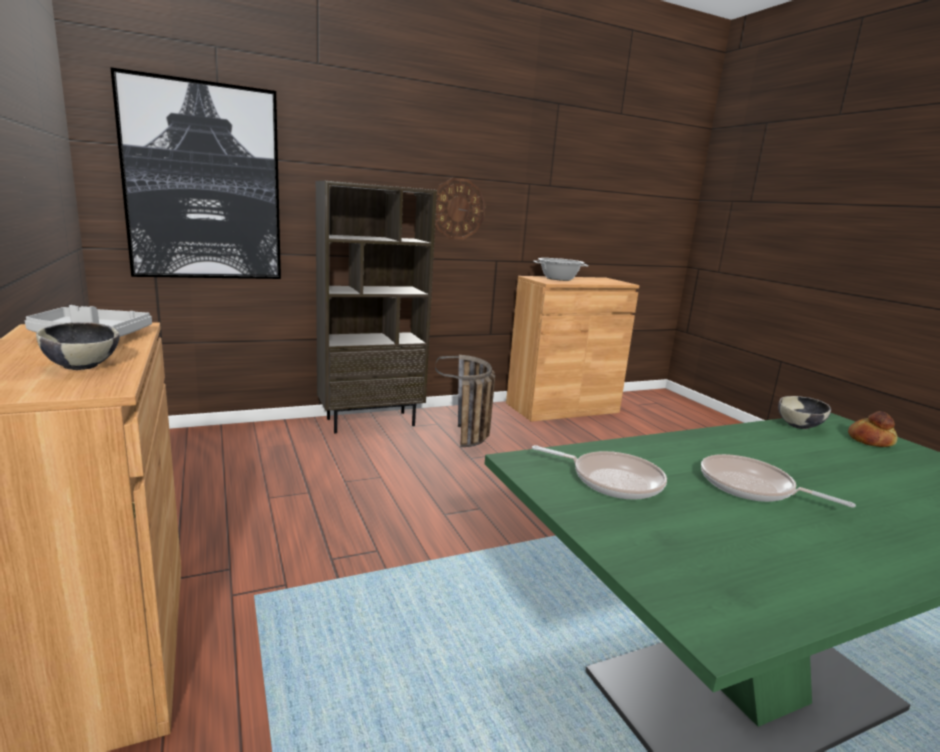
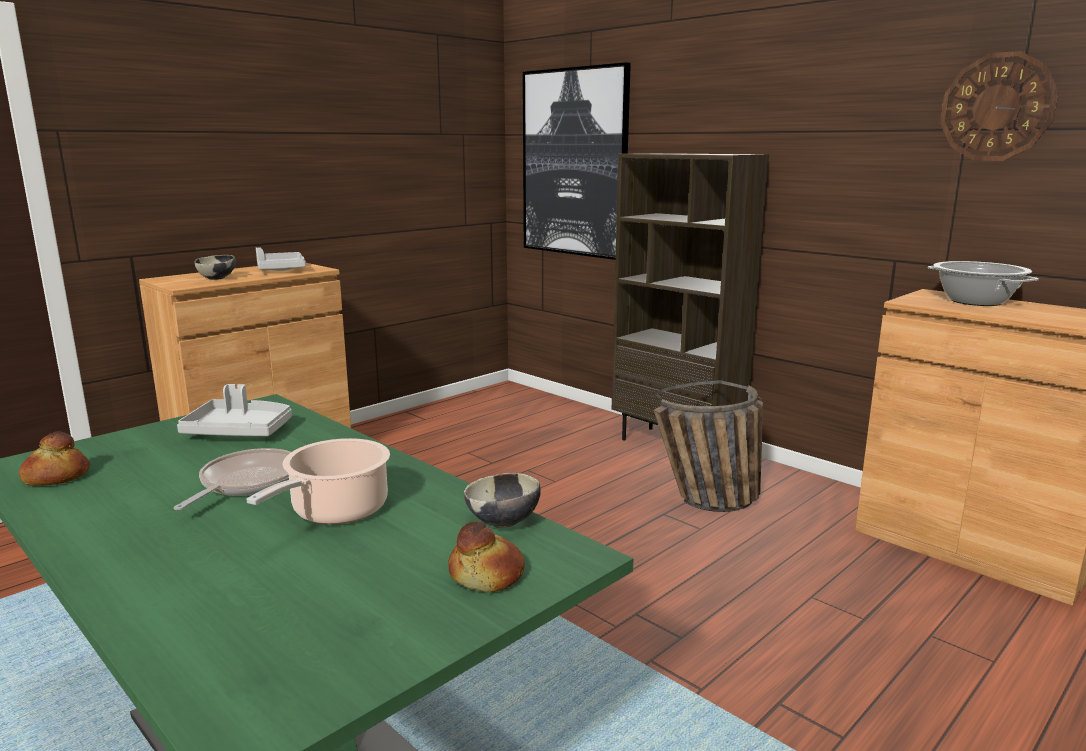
camera: 70 degrees right, 0 degrees up
wall clock [435,178,485,239] -> wall clock moved to [940,51,1059,161]
frying pan [532,445,667,500] -> grey tray [177,384,292,436]
none -> bread [19,431,90,486]
none -> cooking pot [247,438,390,524]

